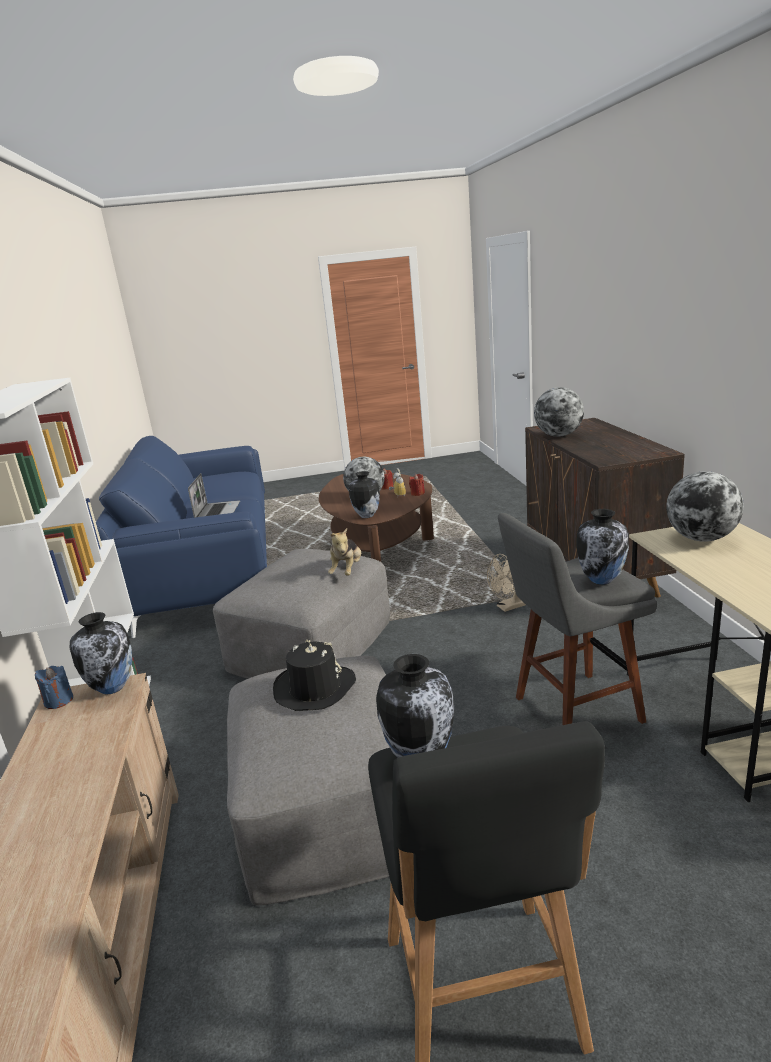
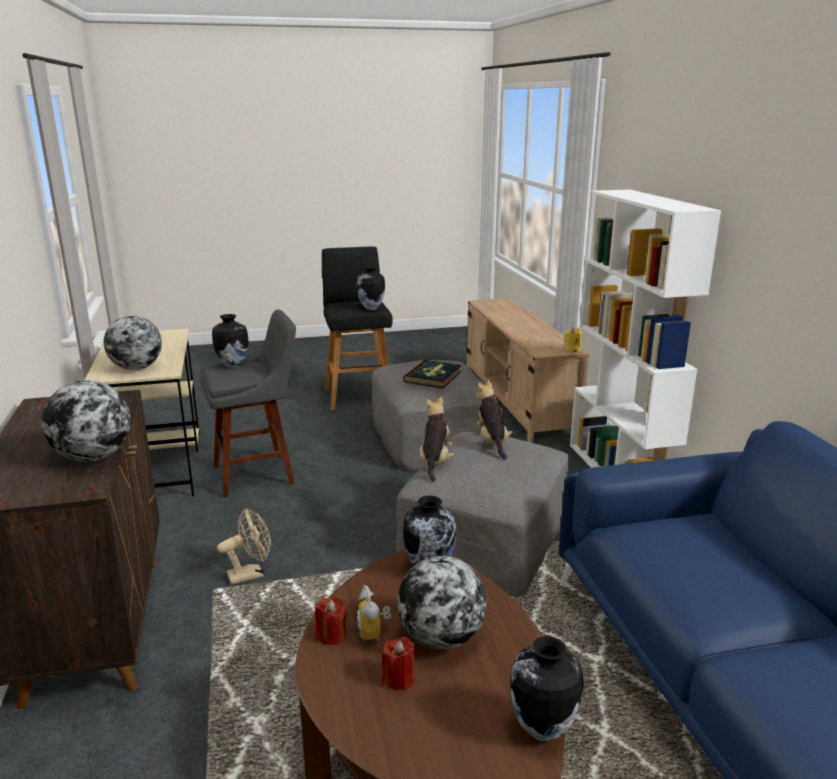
camera: 175 degrees right, 0 degrees up
blue candle [35,666,73,709] -> yellow candle [564,327,582,352]
vase [70,612,132,695] -> vase moved to [510,636,584,741]
laptop [188,473,240,518] -> none
black hat [273,640,356,711] -> book [403,360,461,388]
none -> plush toy [476,379,513,460]

